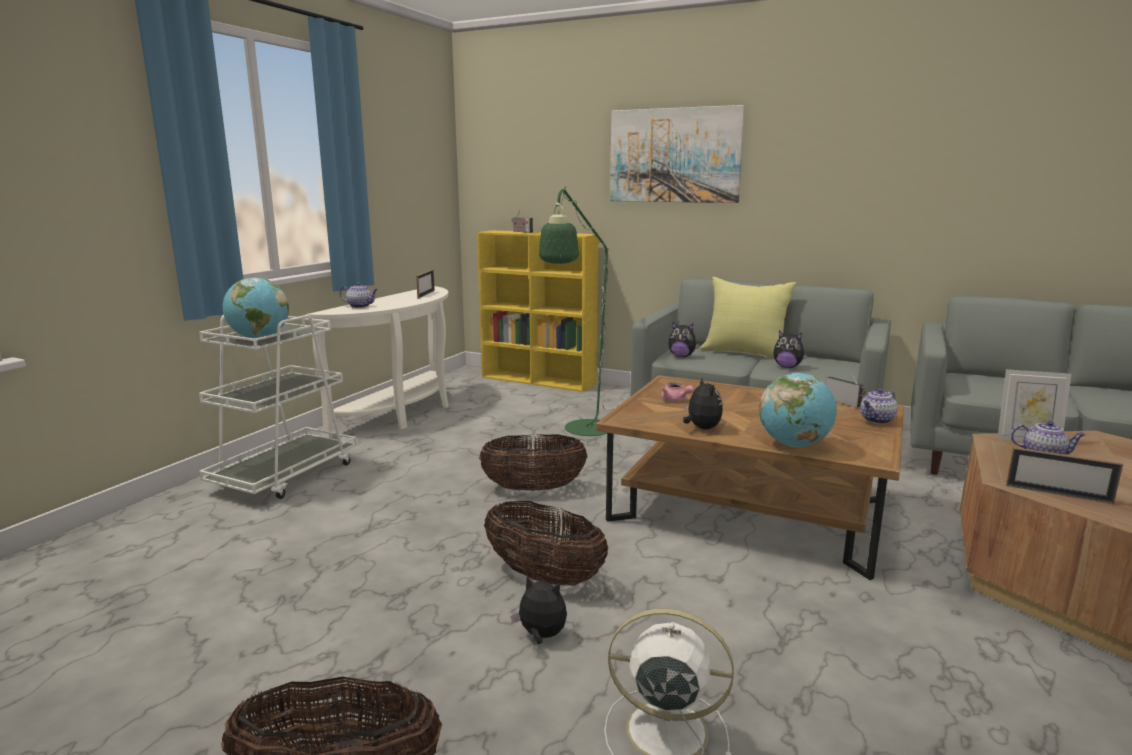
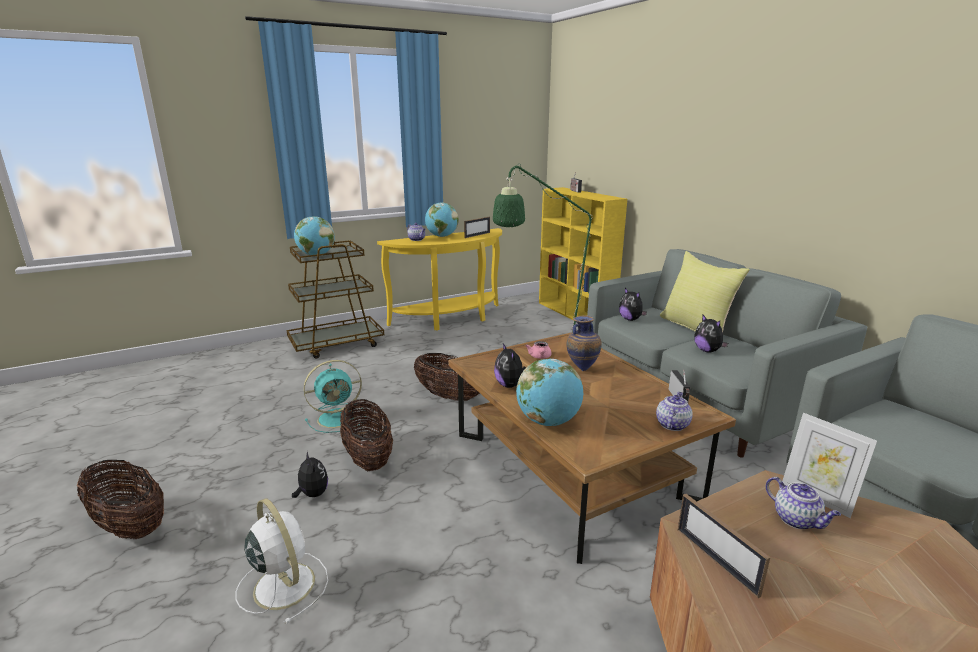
camera: 35 degrees right, 5 degrees up
white cart [199,315,357,499] -> brown cart [286,240,384,358]
white console table [306,286,449,438] -> yellow console table [377,228,502,331]
picture [610,105,745,203] -> none
plush toy [683,376,723,430] -> plush toy turned 135 degrees clockwise [494,343,526,388]
teapot [860,388,898,424] -> teapot turned 120 degrees clockwise [656,392,693,431]
none -> turquoise fan [303,360,364,433]
none -> globe [425,203,459,237]
none -> vase [567,315,602,371]

